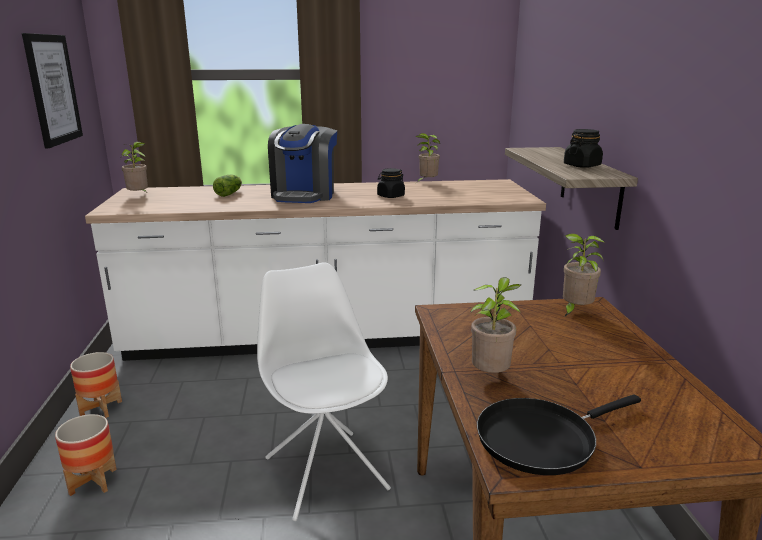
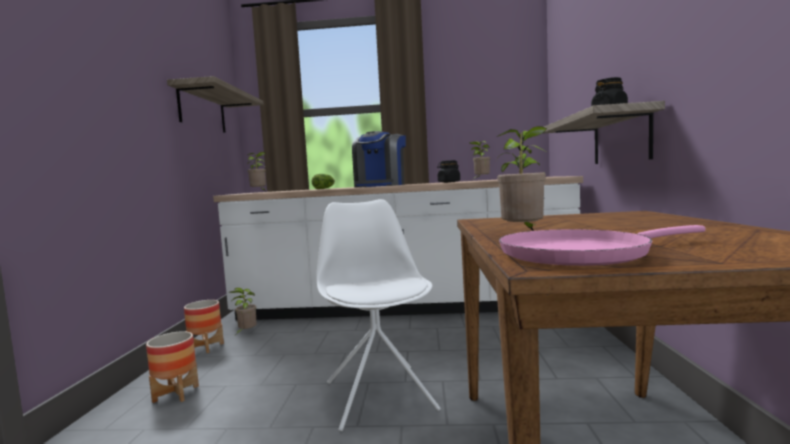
camera: 10 degrees right, 15 degrees down
picture [22,33,83,148] -> shelf [167,76,264,133]
black frying pan [477,394,641,475] -> pink frying pan [499,225,706,266]
potted plant [563,233,605,316] -> potted plant moved to [229,288,257,334]

